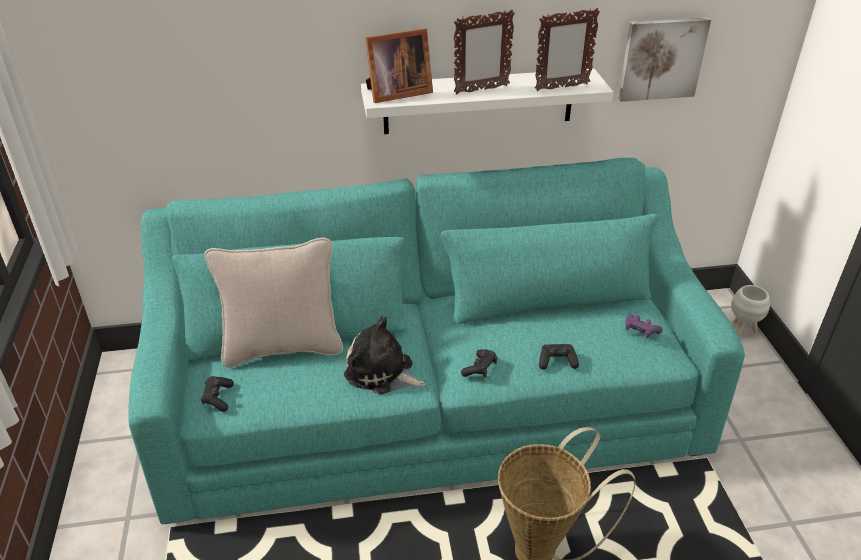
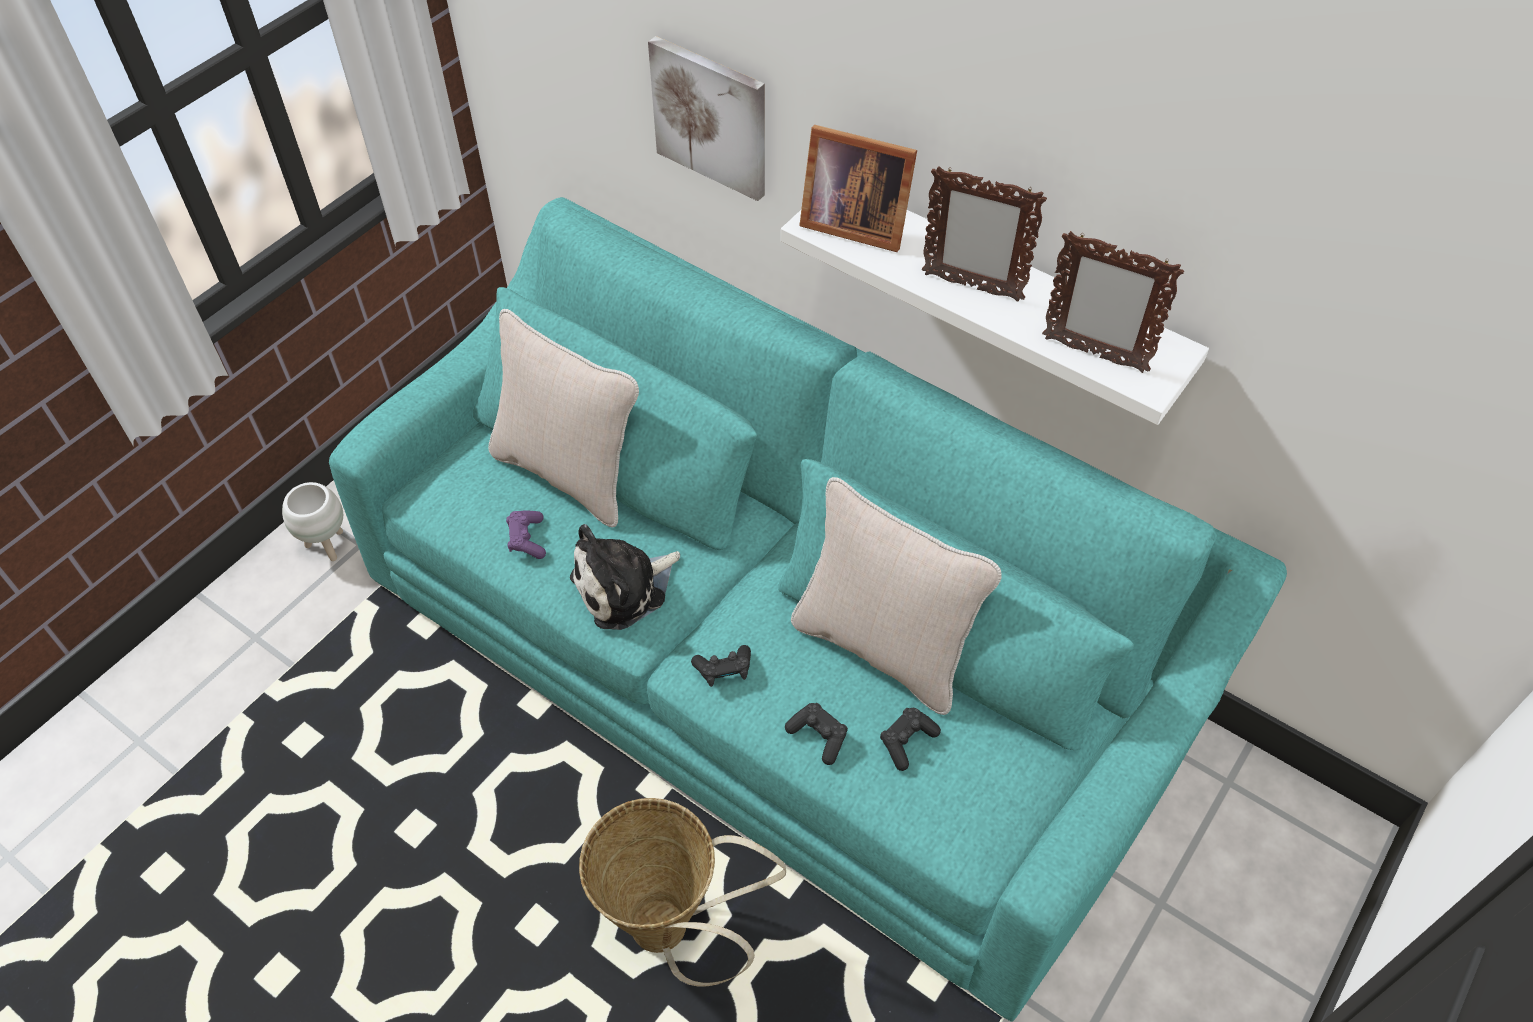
camera: 45 degrees right, 15 degrees up
black game controller [201,376,234,412] -> black game controller moved to [880,708,941,771]
plush toy [344,316,426,395] -> plush toy turned 105 degrees counterclockwise [570,524,680,630]
picture [618,17,711,102] -> picture moved to [648,36,765,201]
purple game controller [626,314,663,339] -> purple game controller moved to [506,510,546,559]
white planter [731,285,770,336] -> white planter moved to [282,482,343,561]
none -> beige pillow [791,477,1002,715]

